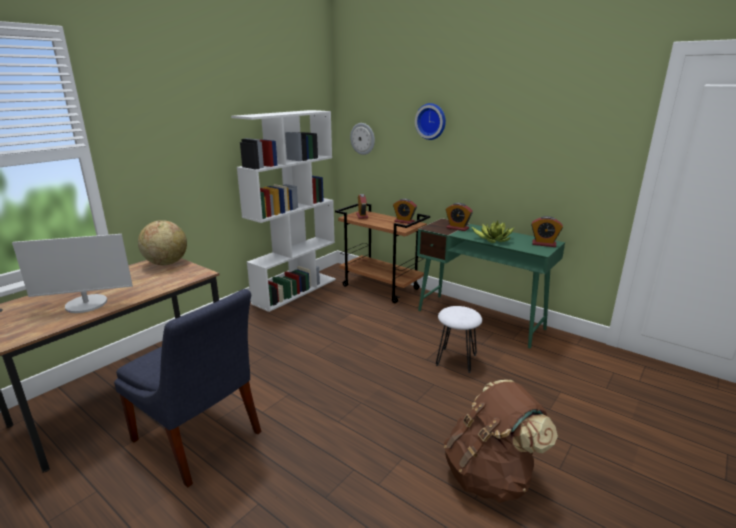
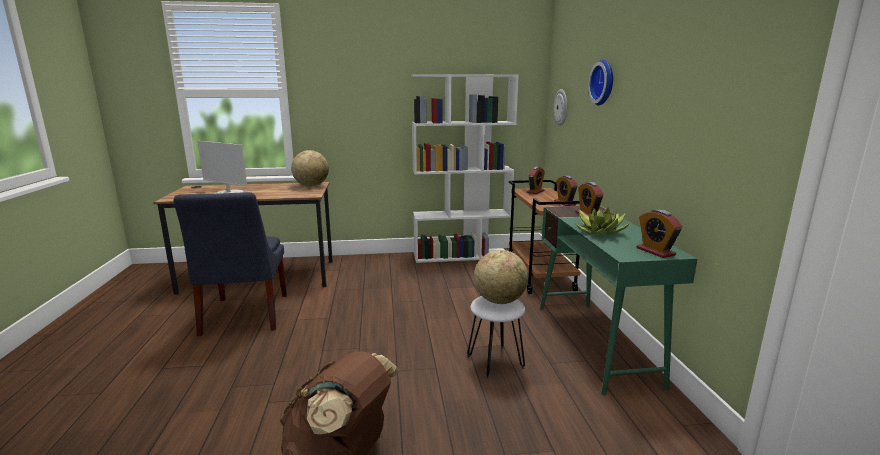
camera: 45 degrees right, 5 degrees down
none -> globe [474,250,528,304]

